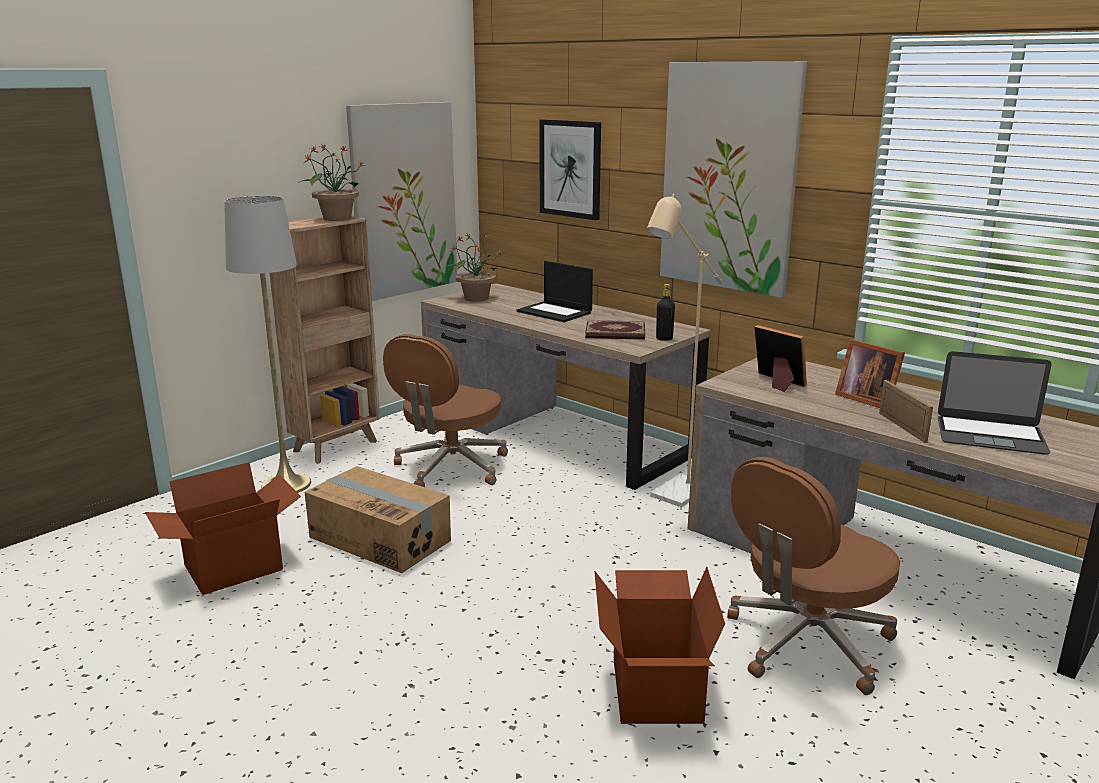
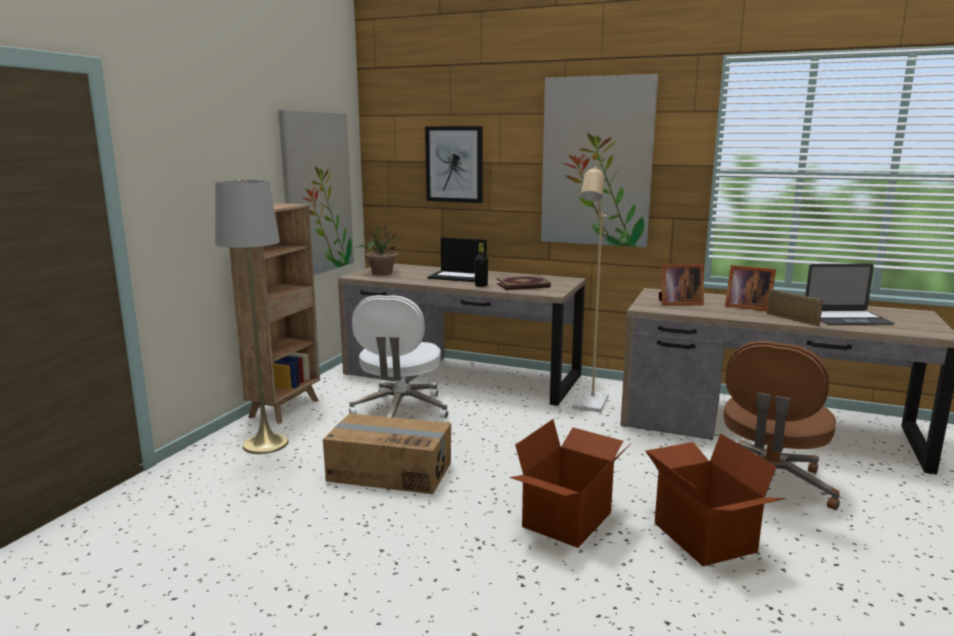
camera: 20 degrees left, 5 degrees down
cardboard box [145,462,301,595] -> cardboard box moved to [510,419,630,548]
potted plant [300,144,365,221] -> none
brown office chair [383,334,508,487] -> white office chair [349,295,448,418]
black bottle [656,284,675,341] -> black bottle moved to [475,243,488,287]
picture frame [754,325,807,392] -> picture frame turned 150 degrees clockwise [659,264,704,306]

